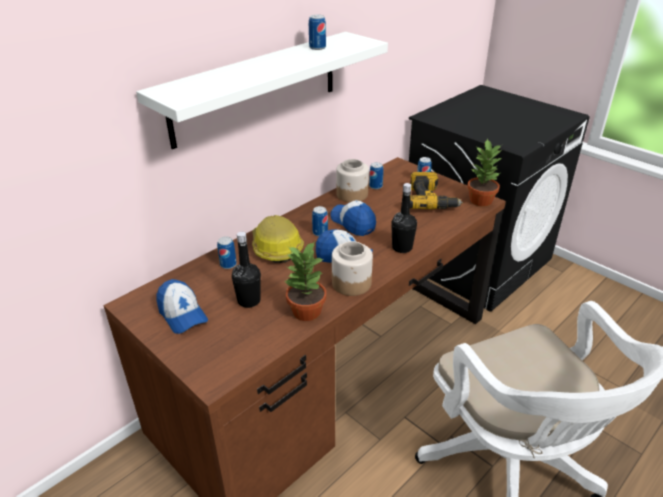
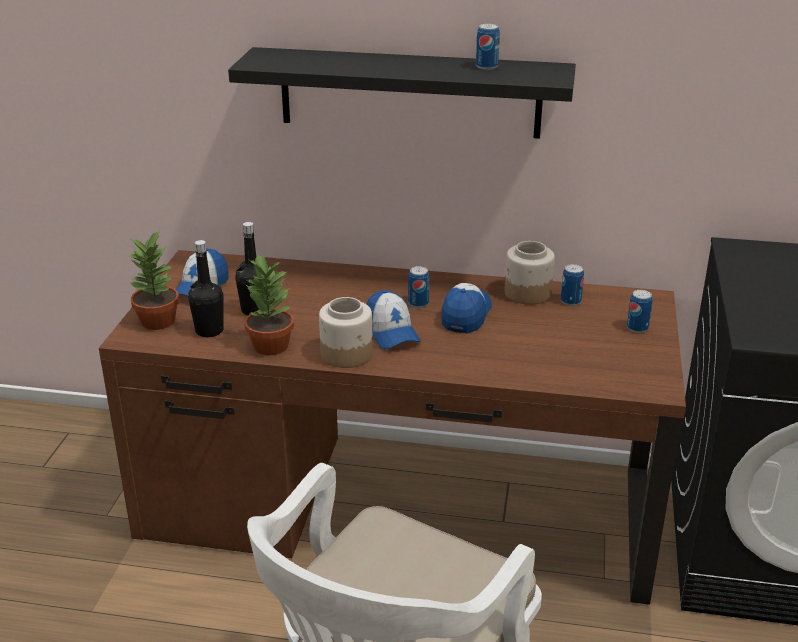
camera: 55 degrees right, 5 degrees down
white shelf [136,32,388,149] -> black shelf [228,47,576,139]
can [217,236,237,269] -> none
hard hat [252,215,304,263] -> none
black bottle [391,183,417,253] -> black bottle moved to [188,240,224,337]
power drill [410,172,463,209] -> none
potted plant [467,139,502,207] -> potted plant moved to [128,230,179,330]

